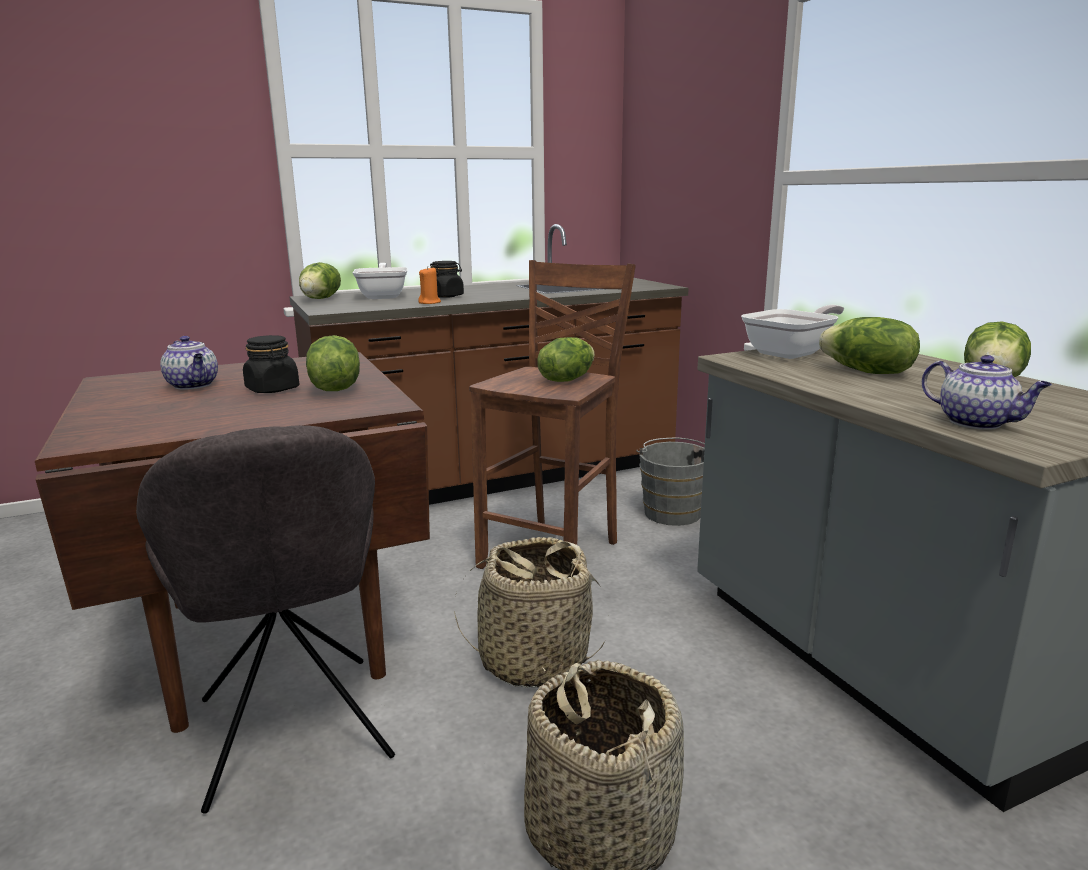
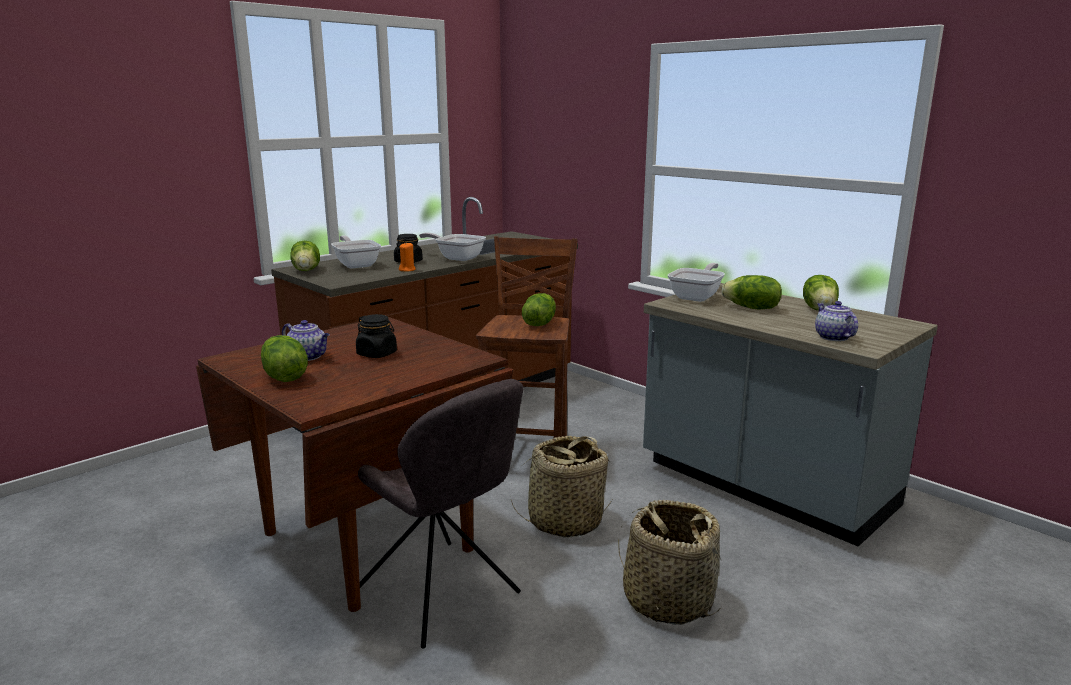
camera: 20 degrees left, 0 degrees up
lettuce [306,335,360,391] -> lettuce moved to [261,335,308,382]
grey bucket [636,438,705,526] -> none
teapot [922,355,1052,430] -> teapot turned 135 degrees counterclockwise [815,301,858,341]
none -> frying pan [419,233,486,261]

